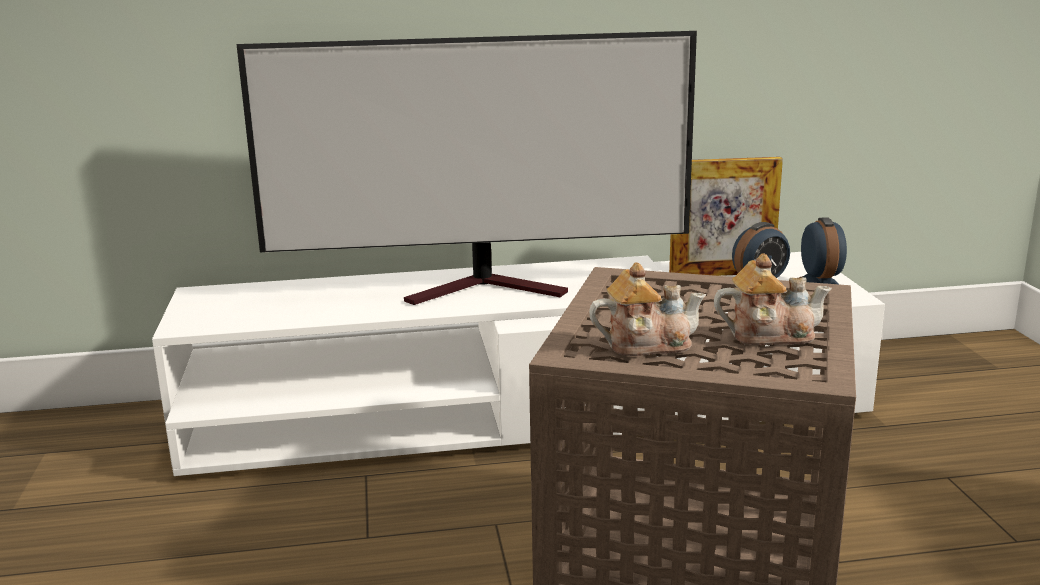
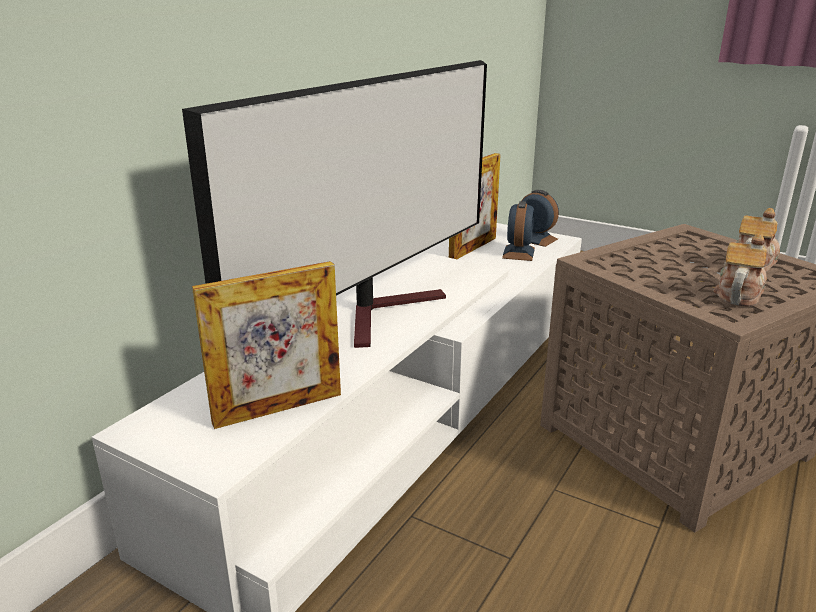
camera: 50 degrees left, 5 degrees up
none -> picture frame [192,261,341,429]

